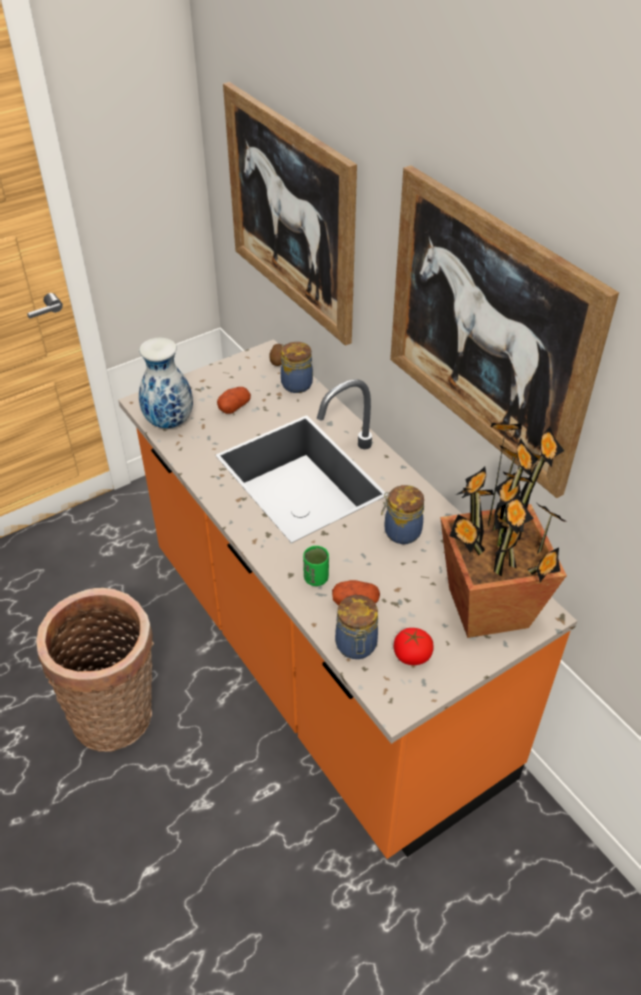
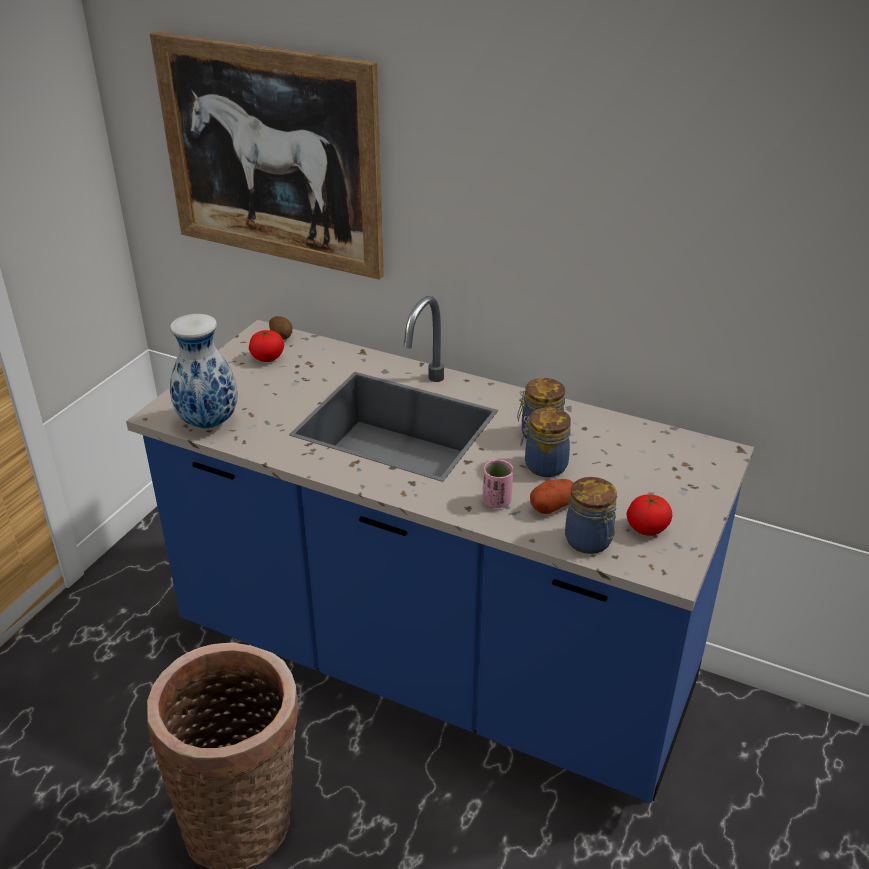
camera: 30 degrees left, 10 degrees down
orange counter [118,339,577,859] -> blue counter [126,296,754,803]
potato [217,387,251,414] -> none
jar [281,342,313,393] -> jar moved to [520,407,571,477]
green cup [303,546,329,586] -> pink cup [483,460,513,508]
picture [390,165,619,498] -> none
potted plant [440,423,567,638] -> none
none -> tomato [249,330,284,362]

